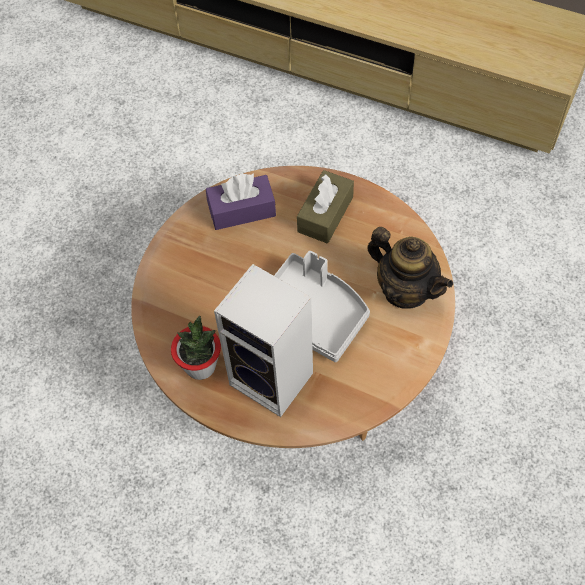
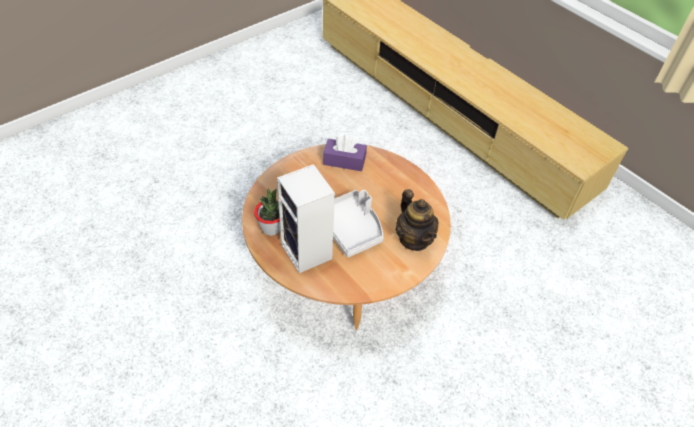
camera: 20 degrees right, 10 degrees down
brown tissue box [297,170,354,243] -> none

